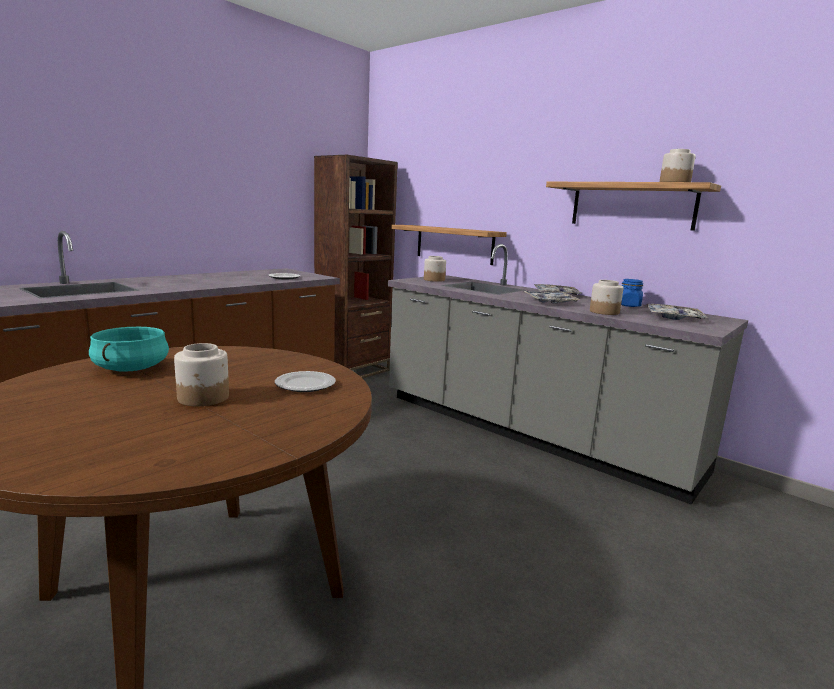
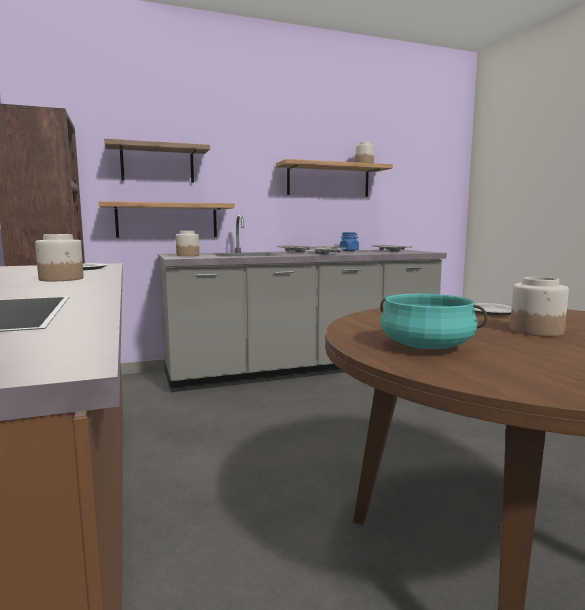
camera: 60 degrees left, 5 degrees down
jar [590,280,624,315] -> jar moved to [35,234,84,281]
none -> shelf [104,139,210,183]

